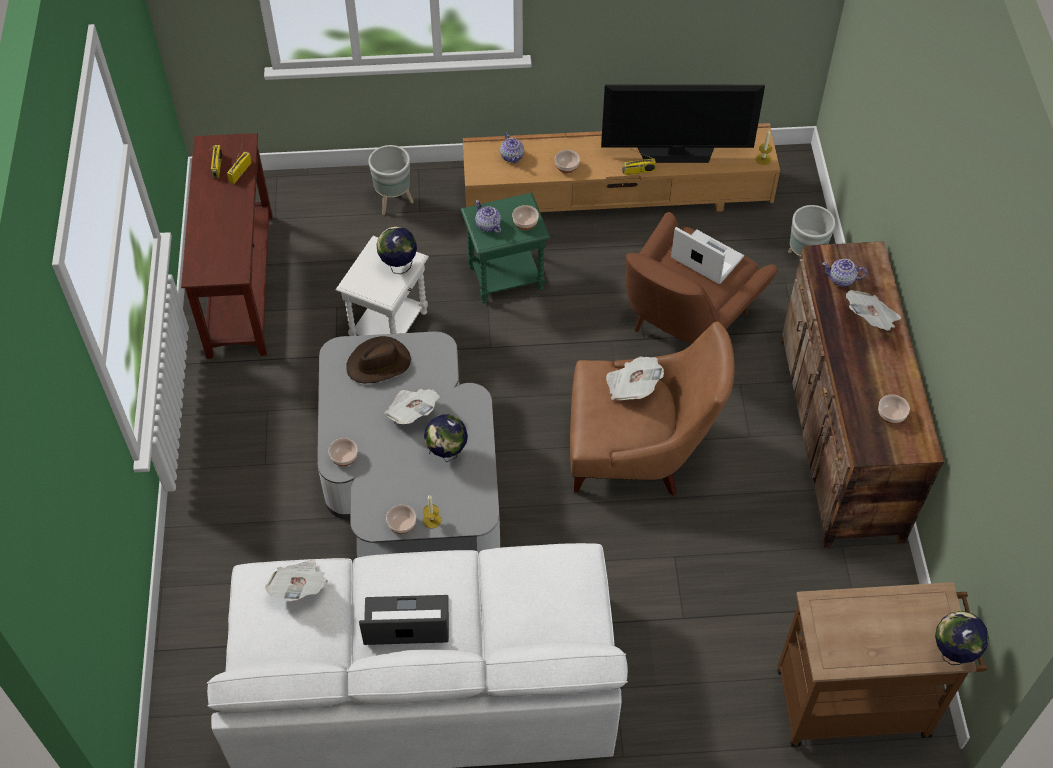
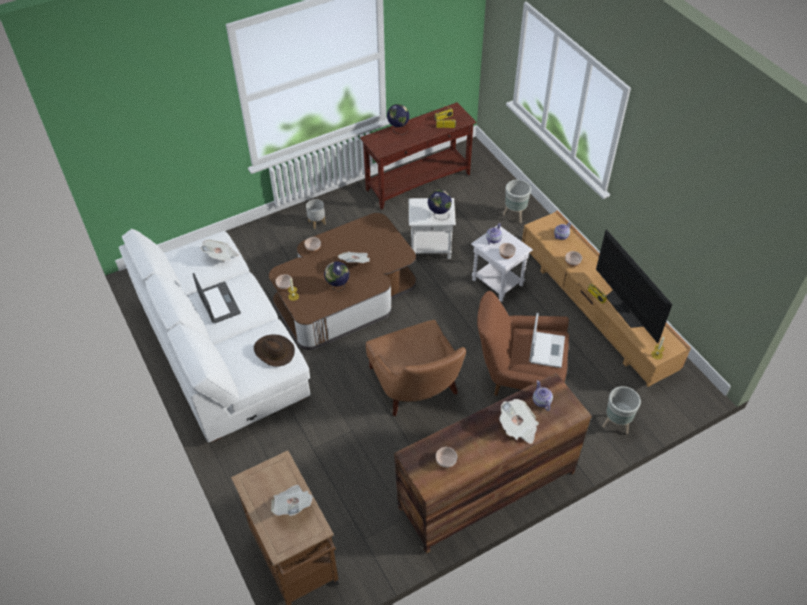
camera: 65 degrees right, 5 degrees down
grey coffee table [317,332,500,558] -> brown coffee table [269,213,416,350]
brown hat [346,336,411,383] -> brown hat moved to [254,335,295,367]
green side table [460,193,550,304] -> white side table [471,225,533,302]
newspaper [606,357,664,400] -> newspaper moved to [271,485,313,516]
globe [935,611,989,665] -> globe moved to [387,104,410,134]
none -> grey planter [306,199,326,229]

